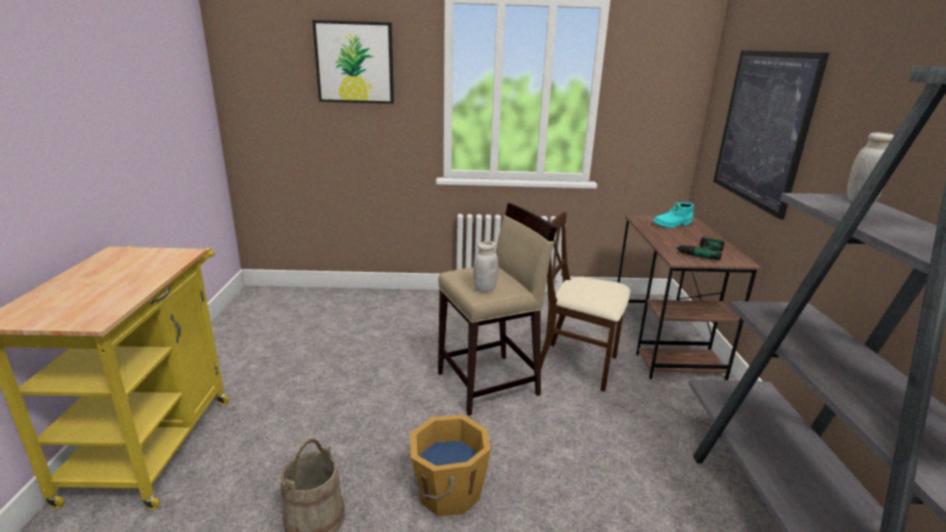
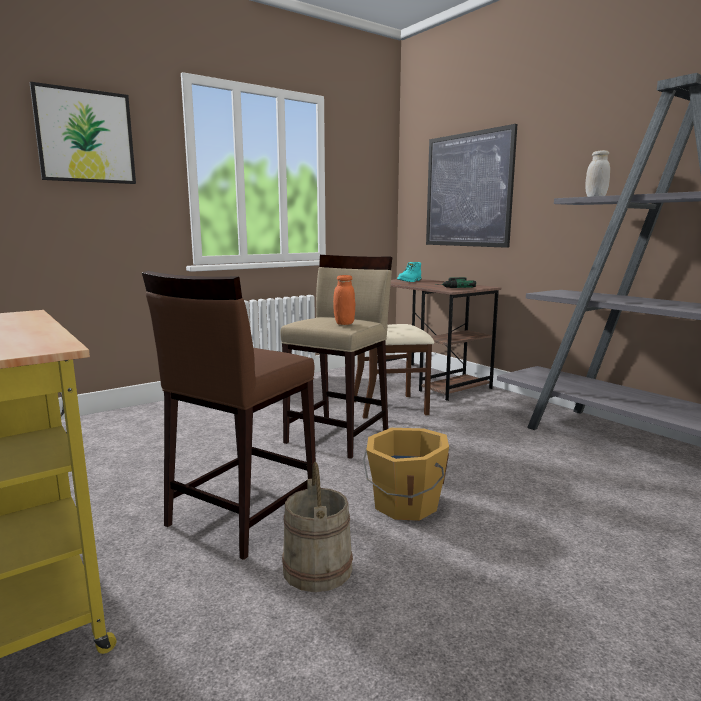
camera: 35 degrees left, 10 degrees down
white jar [473,241,499,292] -> orange jar [333,275,355,325]
none -> brown stool [142,271,316,560]

